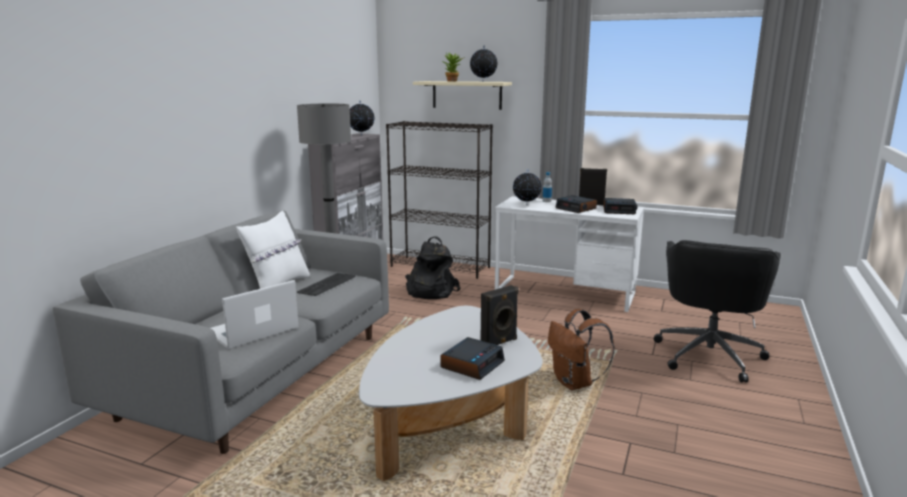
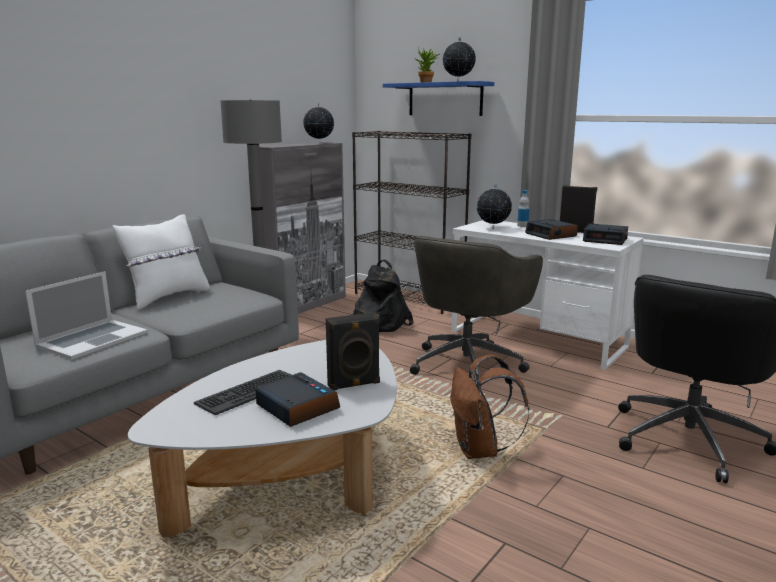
camera: 15 degrees right, 0 degrees up
laptop [211,280,298,349] -> laptop turned 150 degrees clockwise [25,271,148,360]
keyboard [297,273,356,296] -> keyboard moved to [194,370,292,415]
beige shelf [413,81,512,110] -> blue shelf [383,81,494,116]
alarm clock [440,337,505,380] -> alarm clock turned 90 degrees counterclockwise [255,372,340,427]
none -> grey office chair [410,236,543,388]

